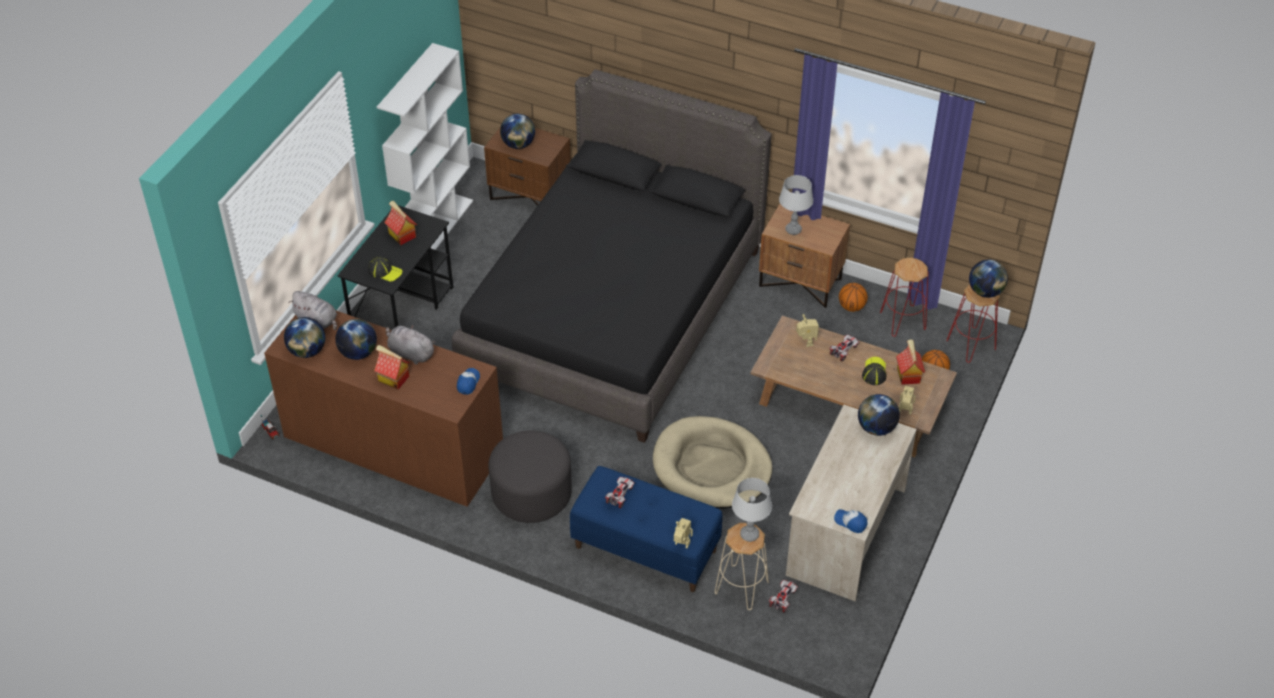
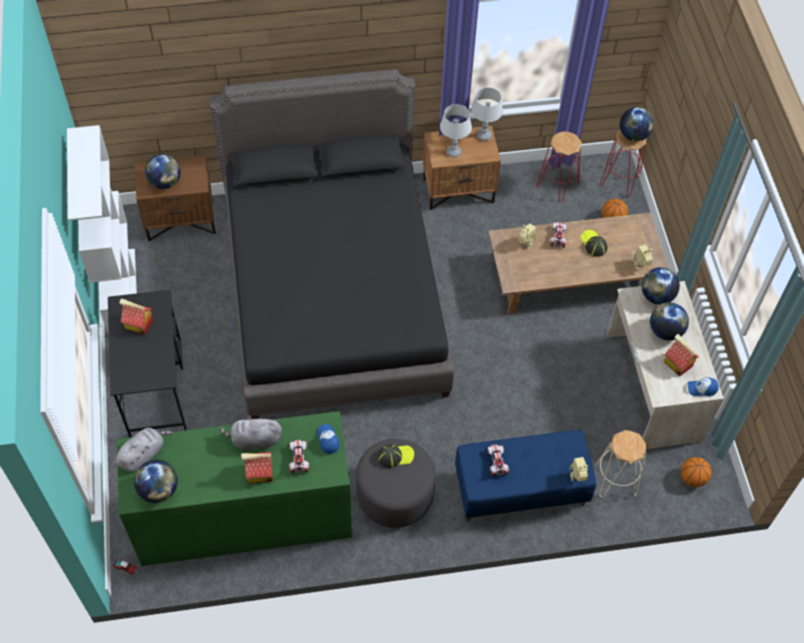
camera: 35 degrees left, 10 degrees up
brown dresser [264,311,503,507] -> green dresser [117,411,352,566]
grey plush toy [288,291,337,330] -> grey plush toy turned 45 degrees counterclockwise [116,428,173,472]
globe [335,319,377,360] -> globe moved to [650,302,689,341]
cap [368,257,403,282] -> cap moved to [378,444,414,468]
beige dog bed [653,416,773,509] -> none
grey table lamp [732,478,772,542] -> grey table lamp moved to [471,87,503,141]
toy car [769,580,798,613] -> toy car moved to [289,439,309,474]
basketball [839,283,868,312] -> basketball moved to [681,457,711,487]
toy house [896,339,925,385] -> toy house moved to [664,334,699,377]

